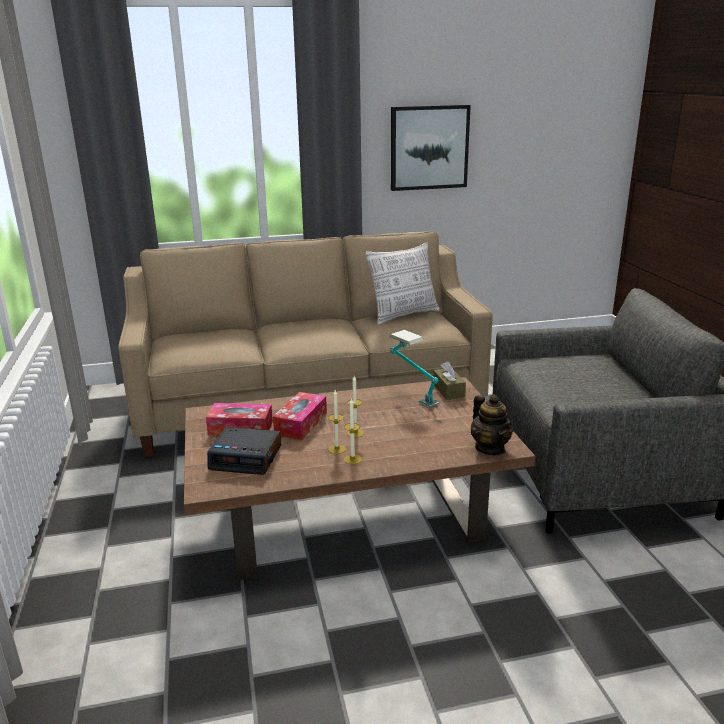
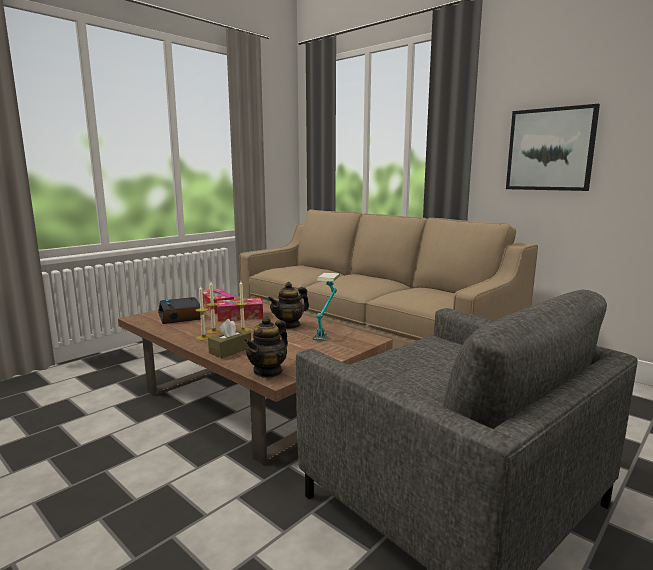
camera: 55 degrees right, 10 degrees down
pillow [365,242,440,325] -> none
brown tissue box [433,361,466,400] -> brown tissue box moved to [208,319,251,359]
none -> teapot [268,282,309,329]

